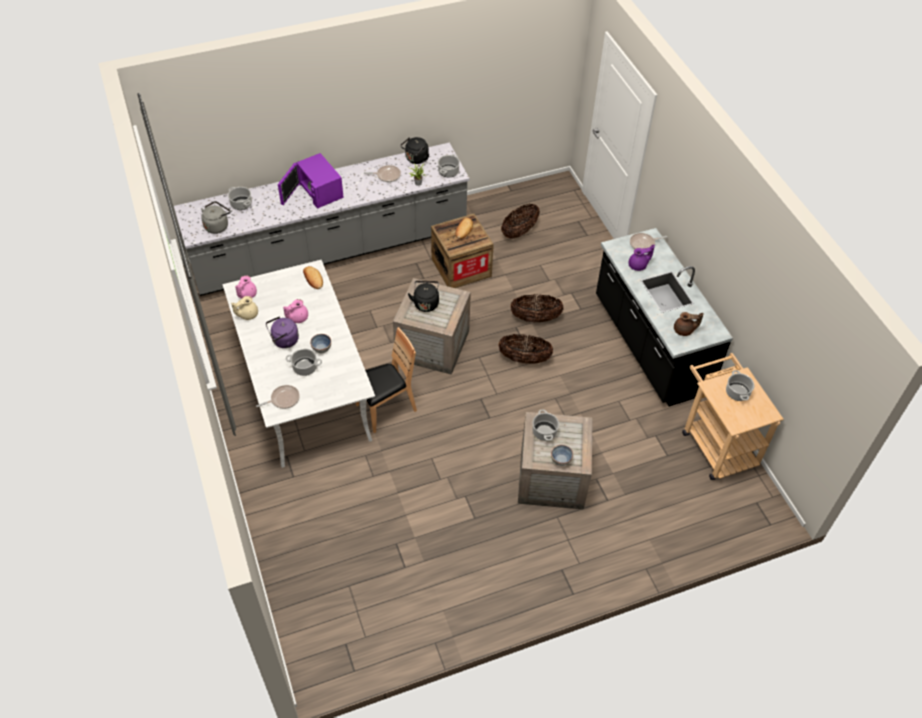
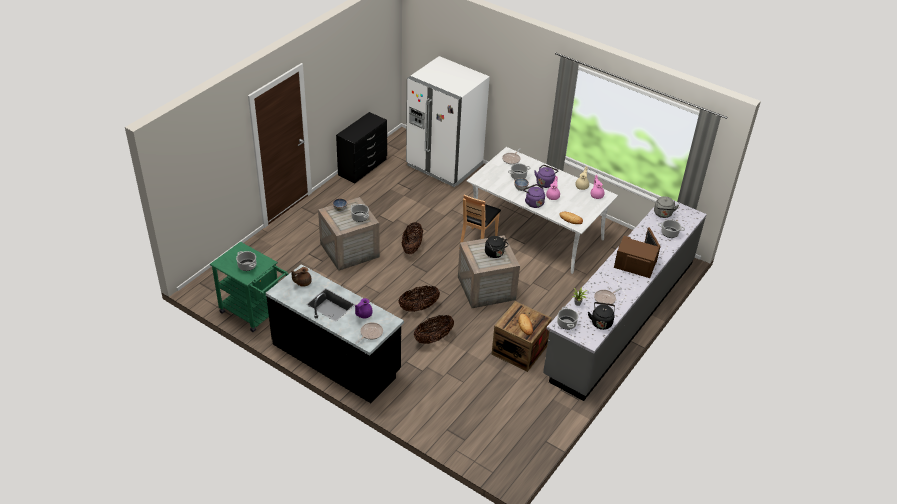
camera: 145 degrees right, 10 degrees down
purple microwave [278,153,344,209] -> brown microwave [614,227,661,278]
basket [501,204,540,238] -> basket moved to [401,222,423,254]
beige cart [682,353,784,480] -> green cart [210,242,288,332]
none -> black dresser [336,112,387,183]
none -> white fridge [406,56,490,187]
none -> purple kettle [523,184,545,208]

